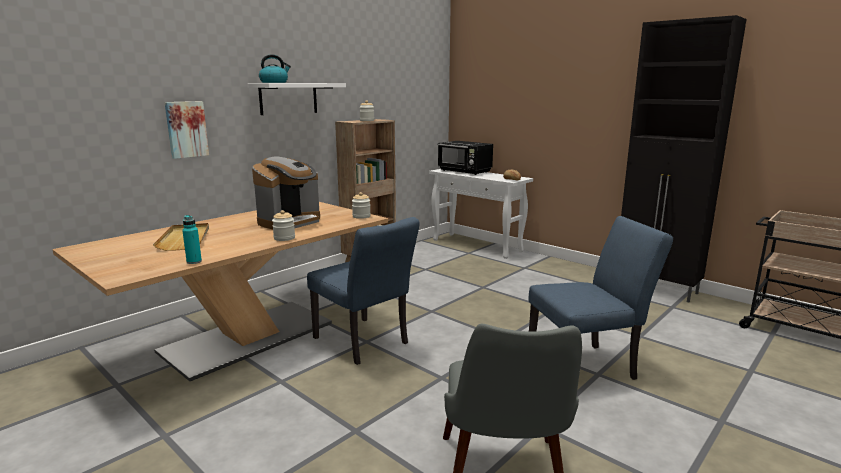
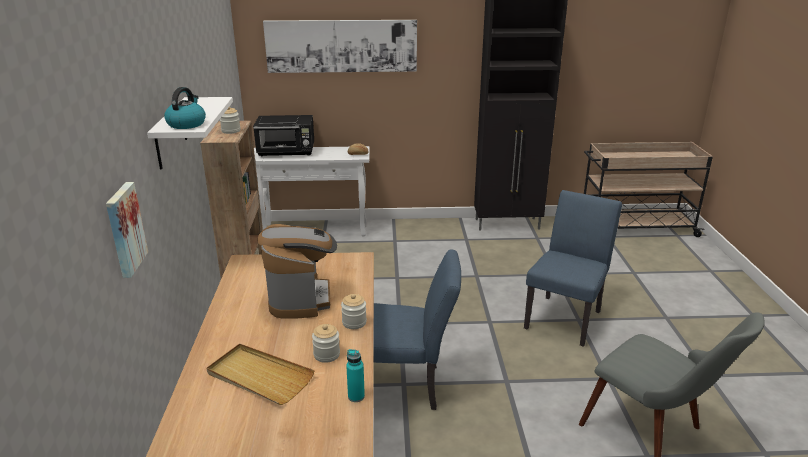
camera: 45 degrees left, 10 degrees up
jar [352,192,371,219] -> jar moved to [312,324,340,363]
none -> picture [263,20,417,73]

